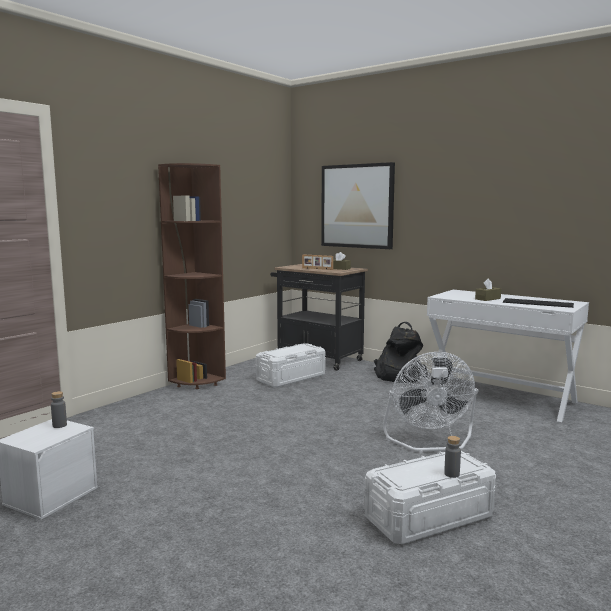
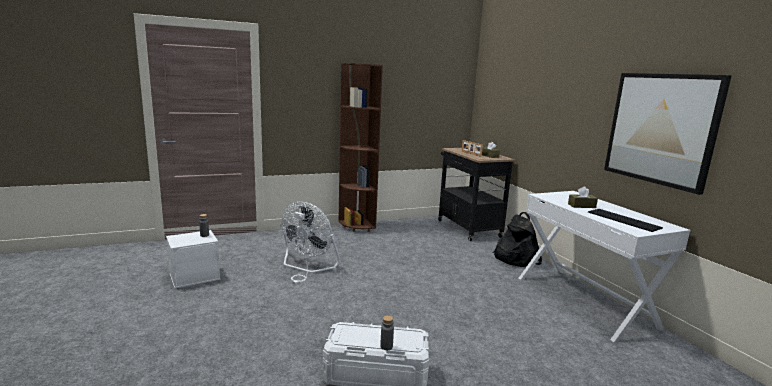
camera: 30 degrees right, 5 degrees up
white storage box [255,343,325,387] -> none
picture [321,162,395,249] -> picture moved to [604,73,732,195]
white fan [383,352,478,453] -> white fan moved to [280,202,340,284]

